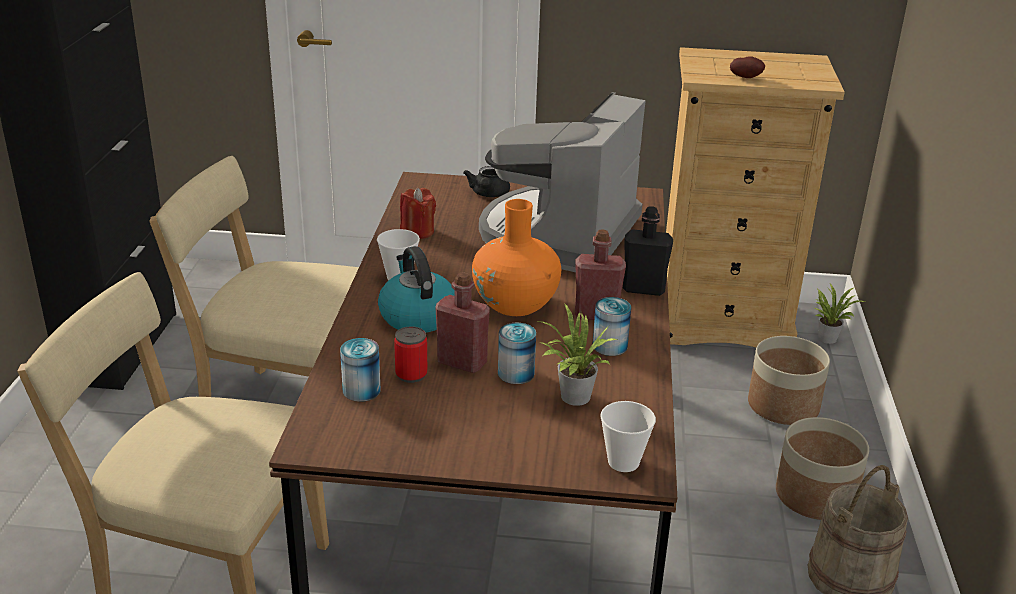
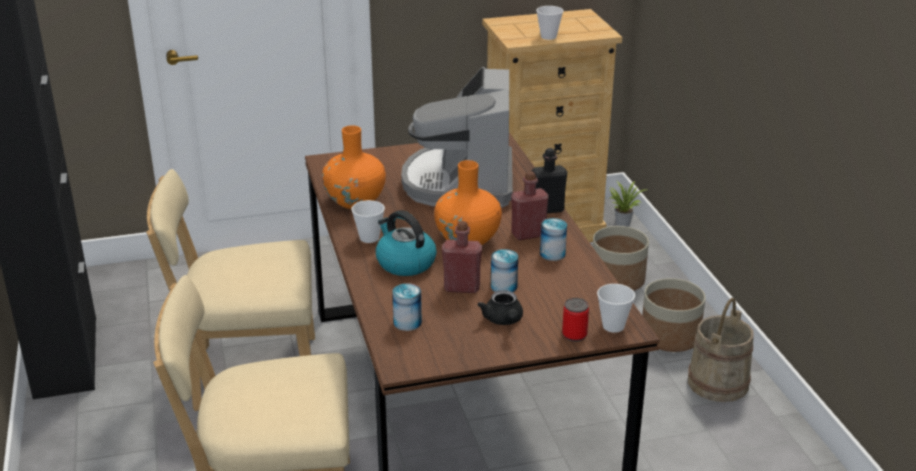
camera: 20 degrees left, 0 degrees up
can [394,326,427,383] -> can moved to [562,298,589,342]
red candle [400,188,436,239] -> orange vase [322,126,386,209]
black teapot [463,166,510,197] -> black teapot moved to [478,290,523,325]
potted plant [538,303,617,406] -> none
potato [730,56,765,78] -> cup [536,6,564,40]

